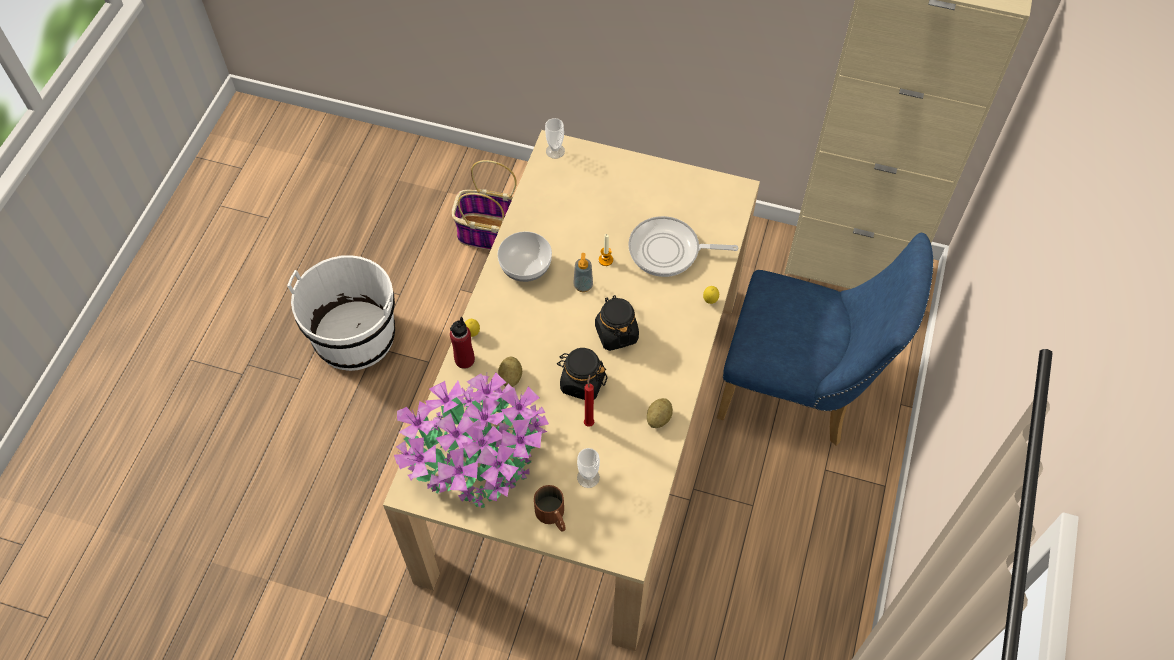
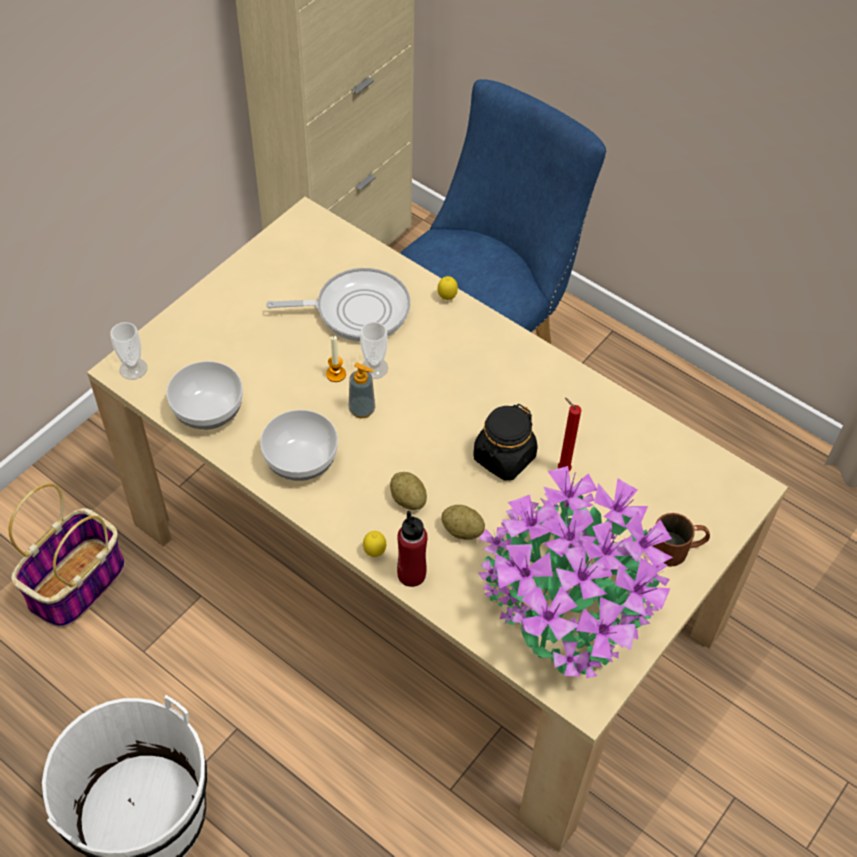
camera: 70 degrees left, 5 degrees down
cup [577,448,600,488] -> cup moved to [360,322,388,379]
black jar [595,295,639,351] -> none
frying pan [628,216,738,277] -> frying pan turned 120 degrees counterclockwise [266,268,410,342]
potato [647,398,673,428] -> potato moved to [390,472,427,510]
none -> bowl [167,361,243,430]

